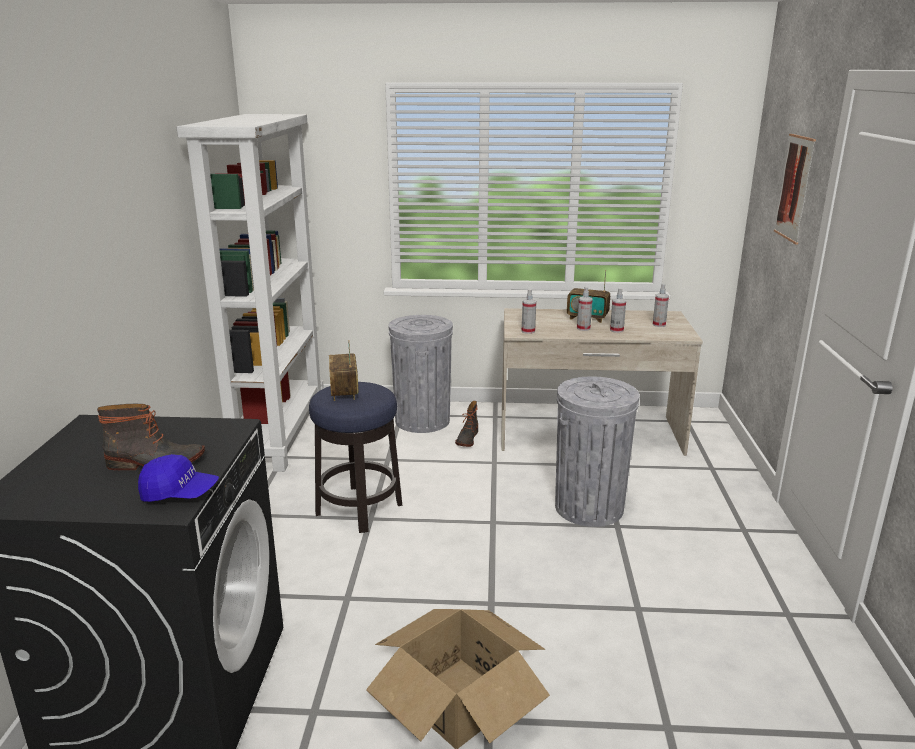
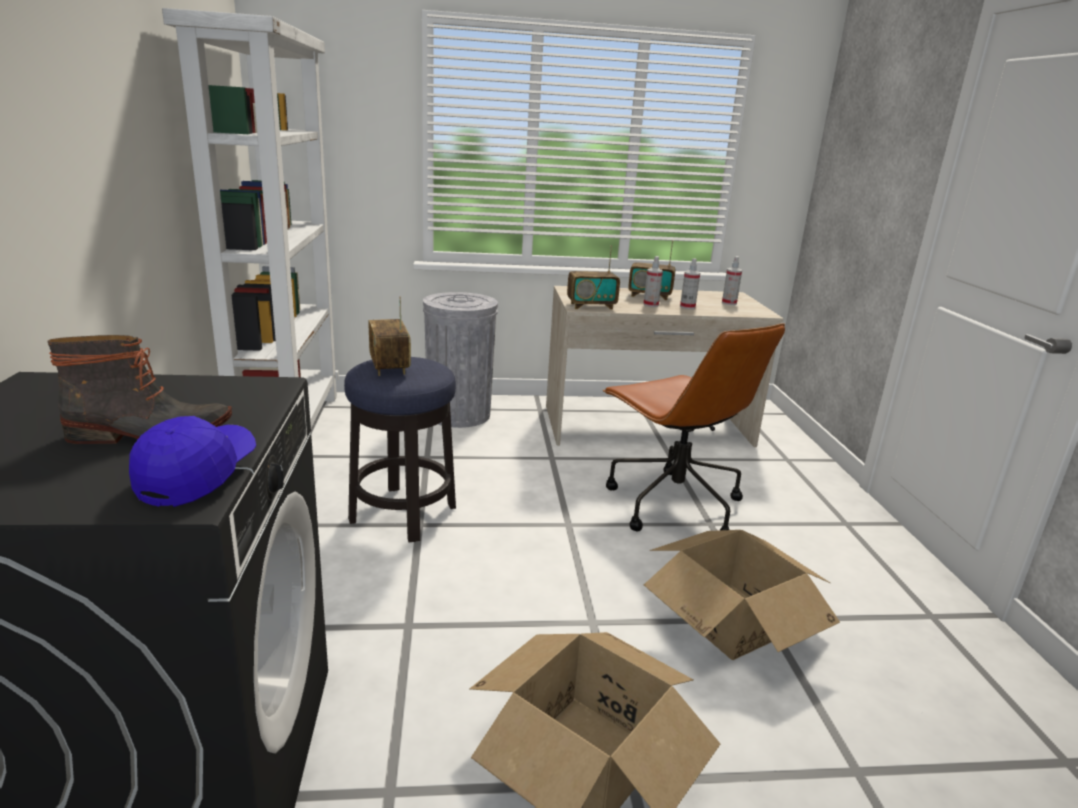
camera: 10 degrees left, 0 degrees up
blue cap [138,454,219,502] -> blue cap turned 75 degrees counterclockwise [129,416,256,507]
boot [455,401,478,447] -> none
spray bottle [522,289,536,334] -> radio [567,245,620,310]
grey trash can [555,376,640,527] -> brown office chair [603,323,785,532]
picture [774,134,816,245] -> none
none -> cardboard box [644,530,840,660]

